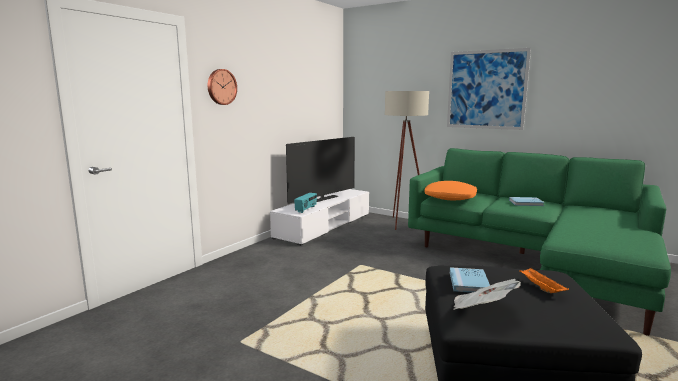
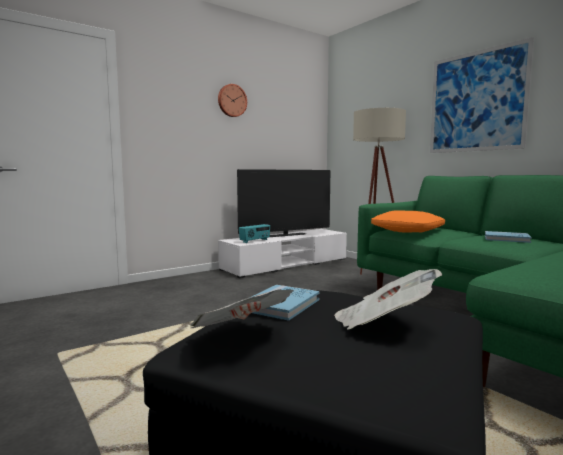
camera: 20 degrees right, 5 degrees down
wall clock [208,69,237,105] -> wall clock moved to [218,84,247,117]
orange tray [519,268,569,293] -> newspaper [334,269,442,329]

